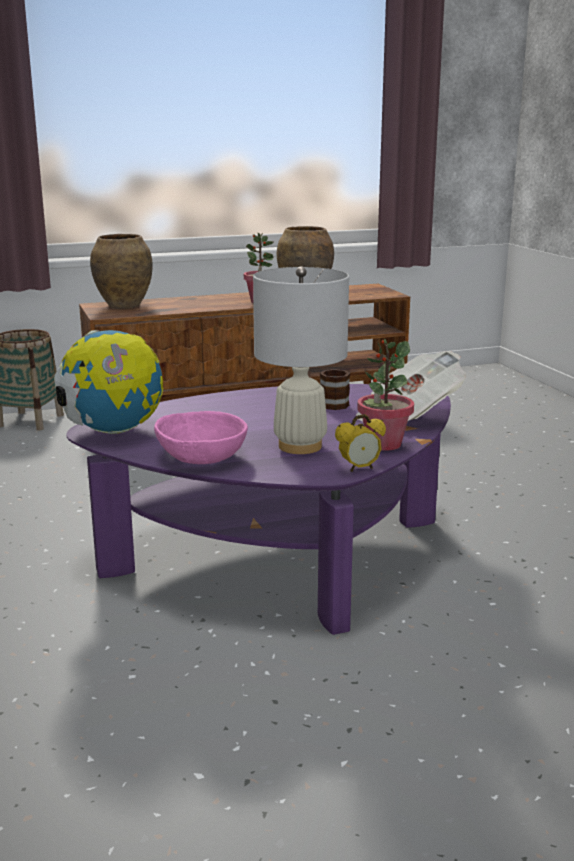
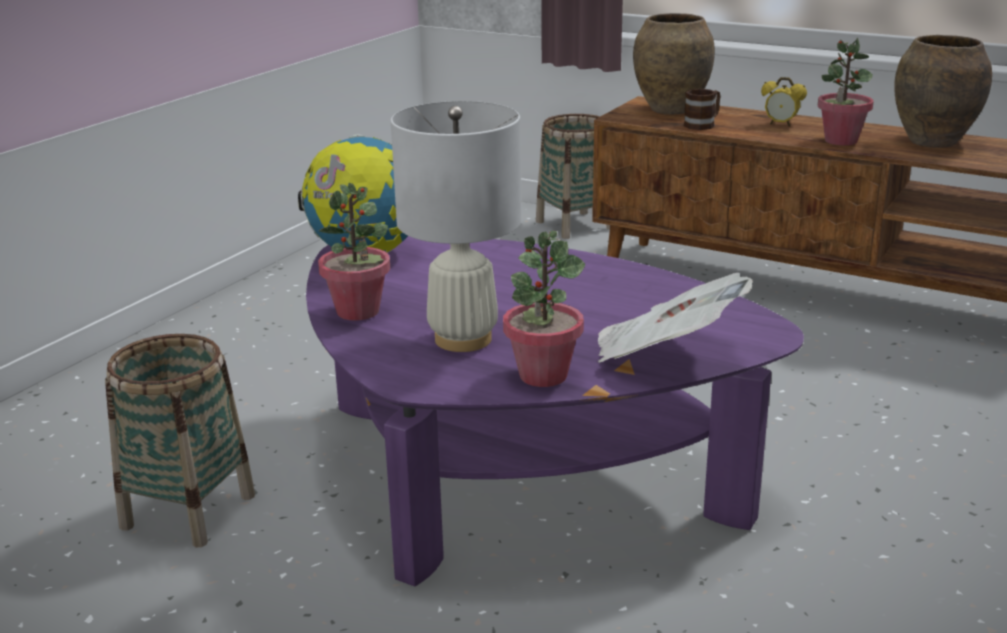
camera: 50 degrees right, 5 degrees up
pink bowl [154,411,248,464] -> potted plant [318,183,390,321]
brown mug [320,369,350,410] -> brown mug moved to [684,89,720,130]
alarm clock [335,414,386,472] -> alarm clock moved to [761,77,807,127]
none -> basket [105,334,255,548]

